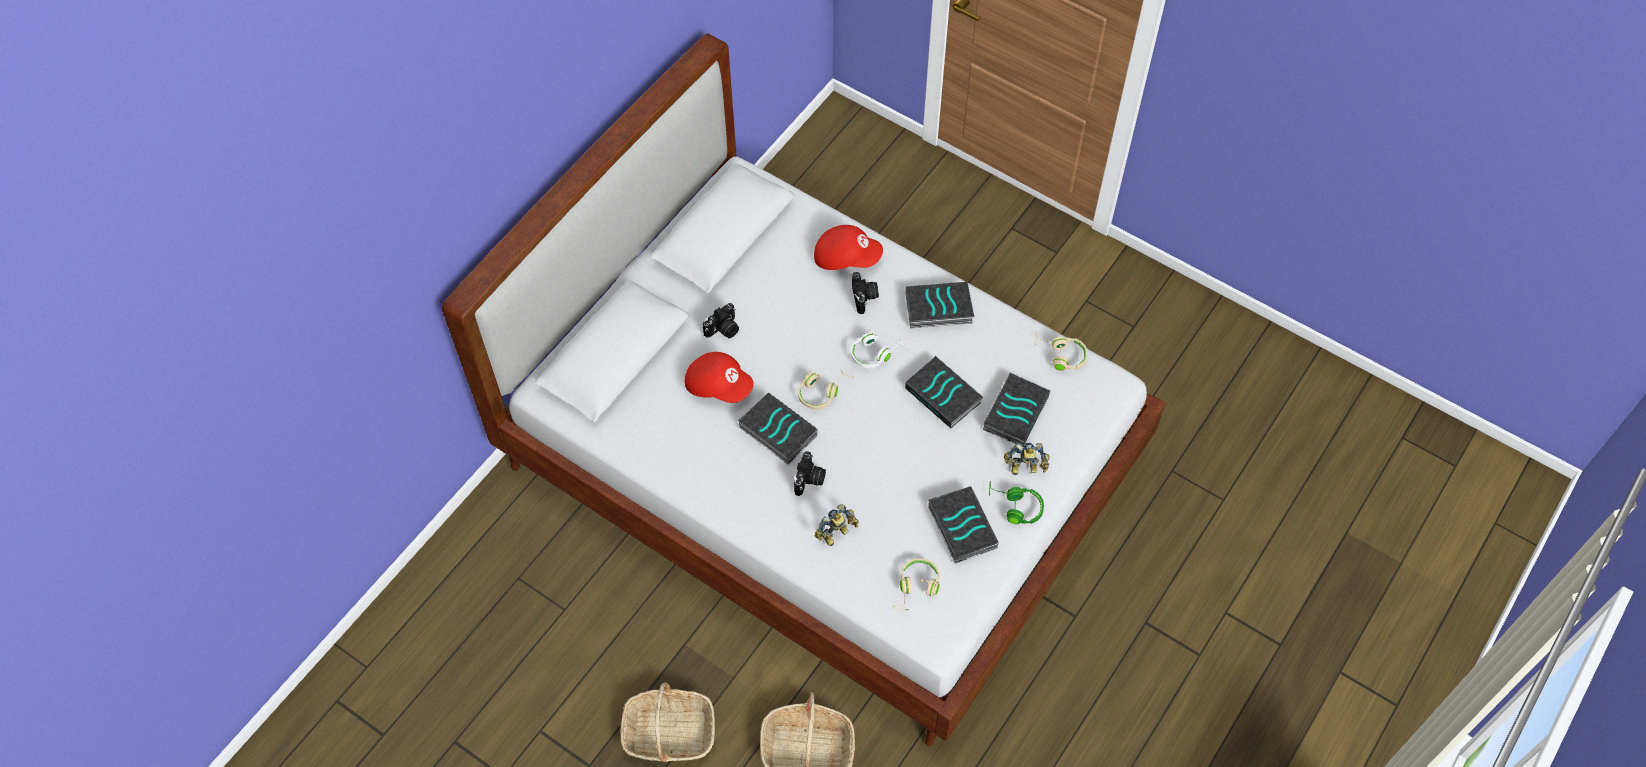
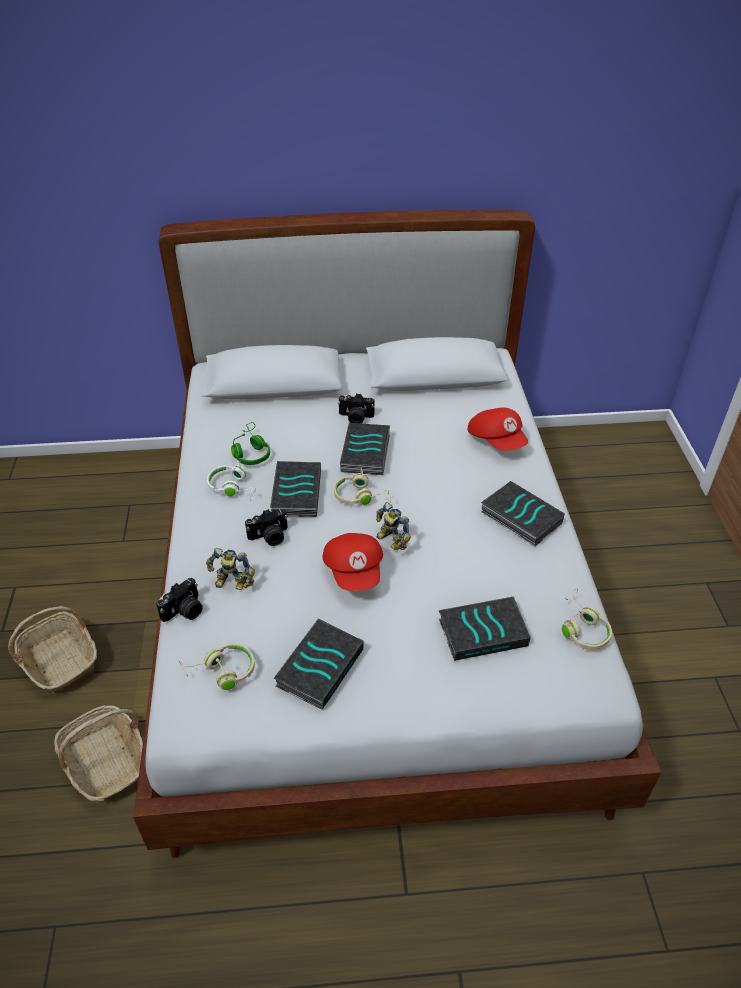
camera: 50 degrees right, 15 degrees down
red cap [685,352,754,403] -> red cap moved to [323,533,383,591]
white headphones [851,329,910,369] -> white headphones moved to [207,461,256,501]
camera [852,272,879,314] -> camera moved to [156,578,203,622]
book [905,356,983,428] -> book moved to [340,423,390,475]
green headphones [989,481,1044,524] -> green headphones moved to [231,422,270,465]
toy robot [1004,443,1050,475] -> toy robot moved to [376,502,411,550]

